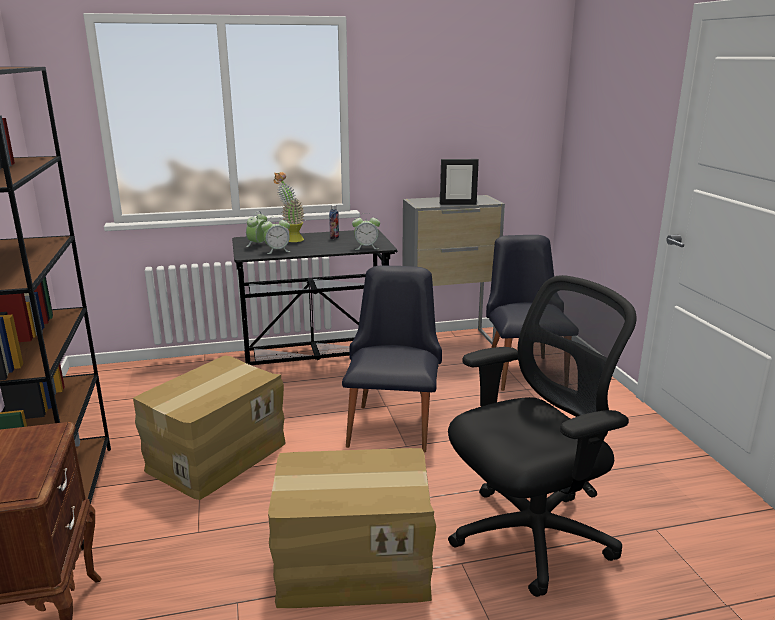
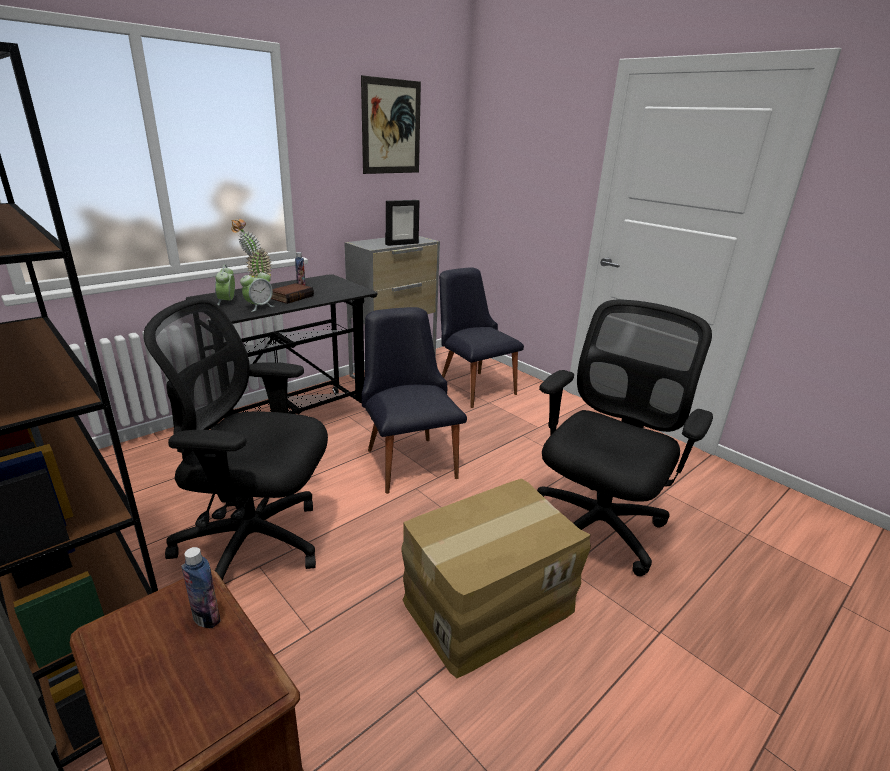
camera: 30 degrees left, 5 degrees up
cardboard box [133,355,286,500] -> black office chair [144,297,328,580]
alarm clock [352,213,380,250] -> none
none -> bottle [182,547,220,628]
none -> book [271,283,314,304]
none -> picture [361,75,421,174]

